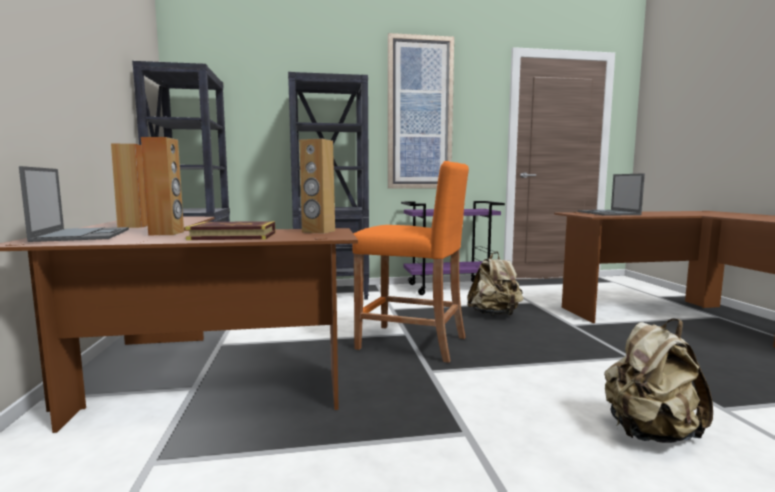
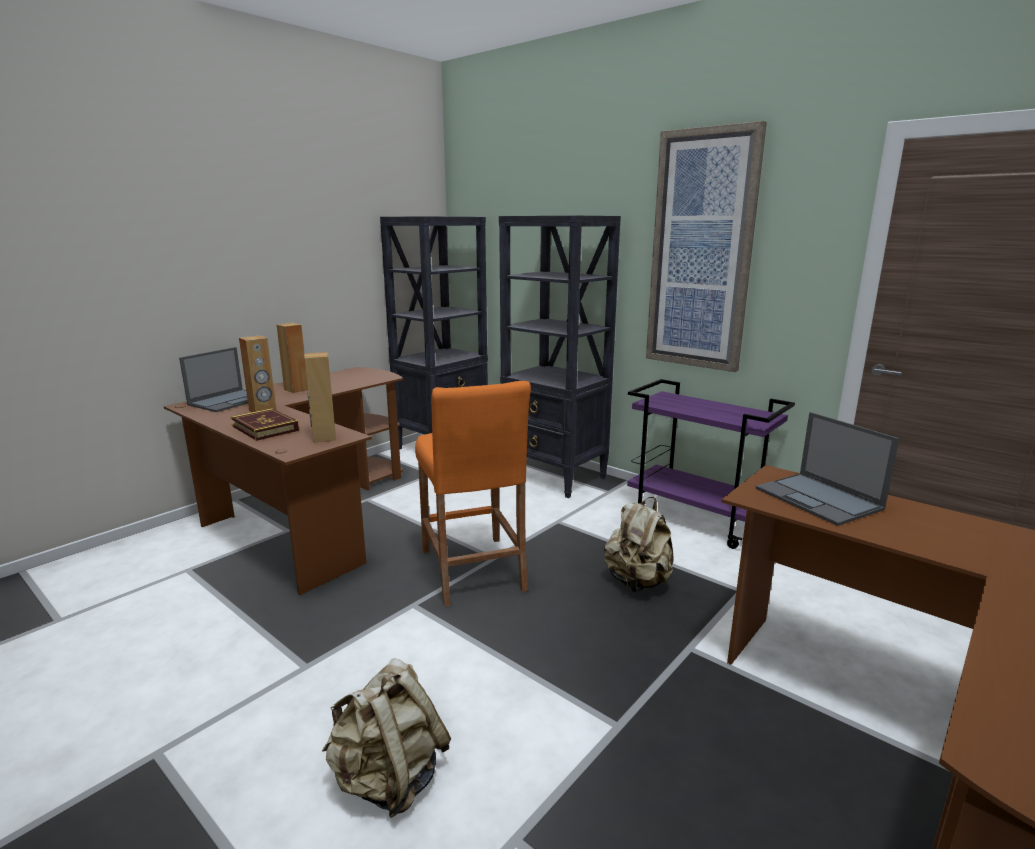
camera: 50 degrees right, 10 degrees up
laptop [578,173,645,215] -> laptop turned 75 degrees counterclockwise [756,412,899,526]

